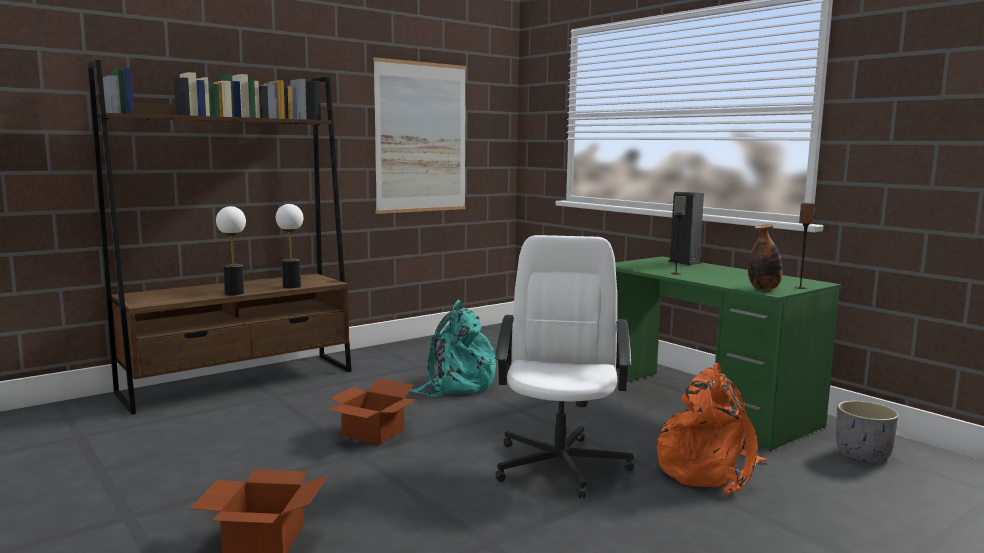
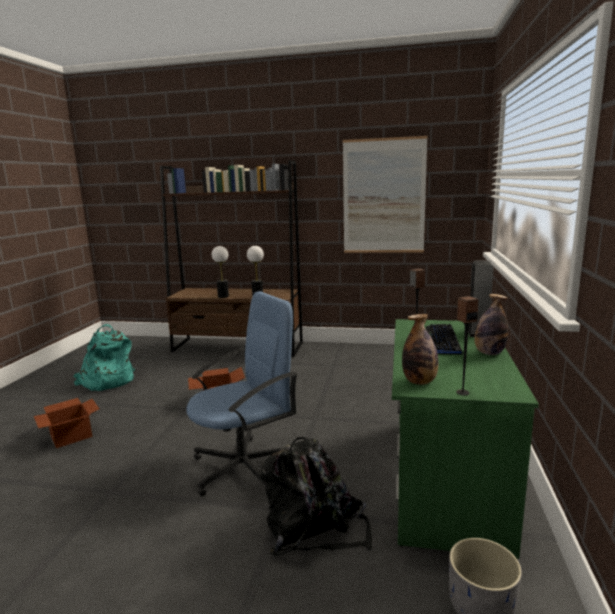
camera: 50 degrees right, 5 degrees up
turquoise backpack [410,300,496,397] -> turquoise backpack moved to [72,324,135,391]
white office chair [495,235,634,498] -> blue office chair [186,291,298,496]
orange backpack [657,363,768,495] -> black backpack [261,437,372,556]
none -> keyboard [426,324,463,355]
none -> bottle [474,294,508,355]

